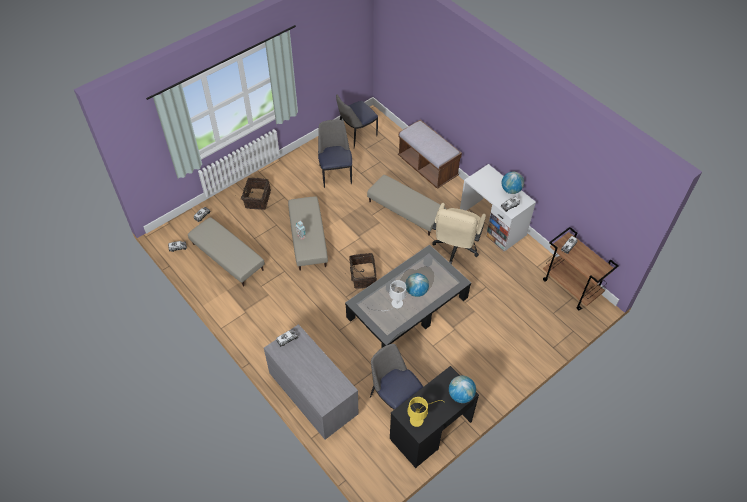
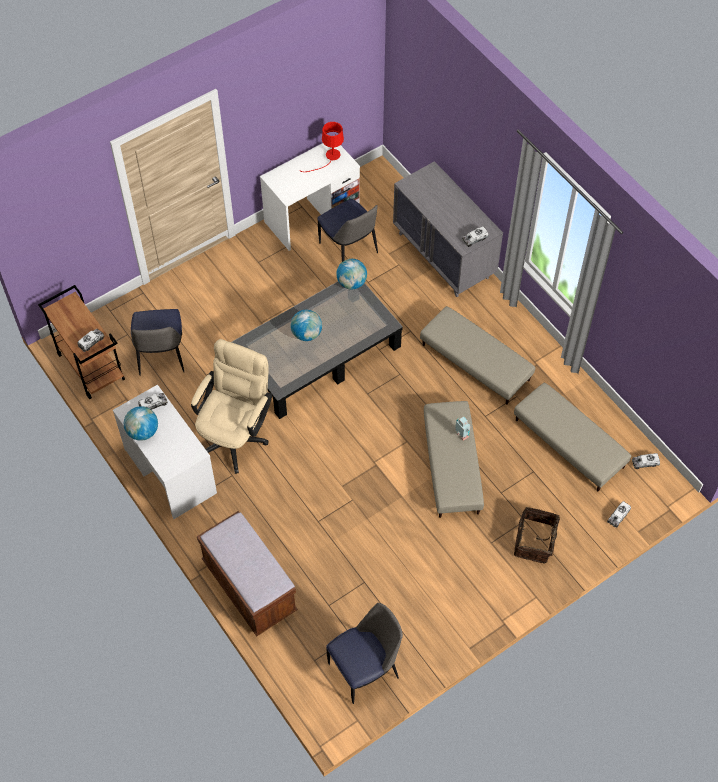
camera: 175 degrees left, 5 degrees up
chair [318,120,352,188] -> chair moved to [131,309,184,376]
basket [349,253,377,289] -> none
beige ottoman [367,175,446,236] -> beige ottoman moved to [420,306,535,405]
white table lamp [367,280,407,311] -> none
black desk [390,366,479,468] -> white desk [260,143,360,251]
yellow table lamp [408,397,444,427] -> red table lamp [300,122,344,172]
globe [449,375,476,403] -> globe moved to [336,259,367,289]

